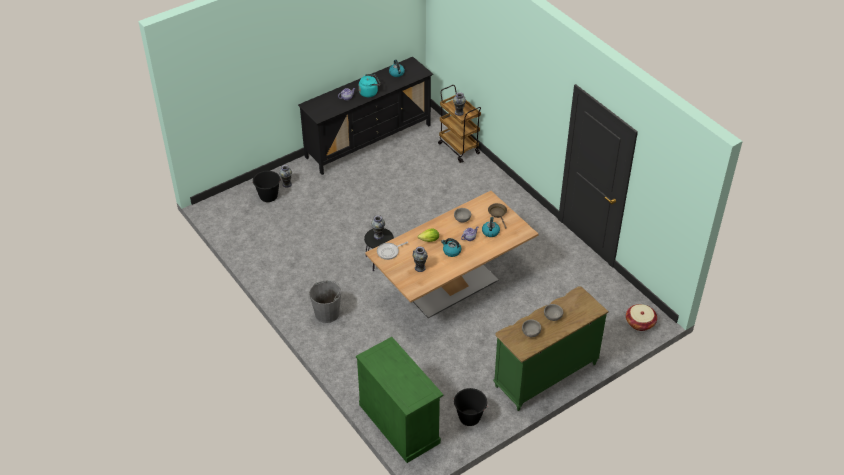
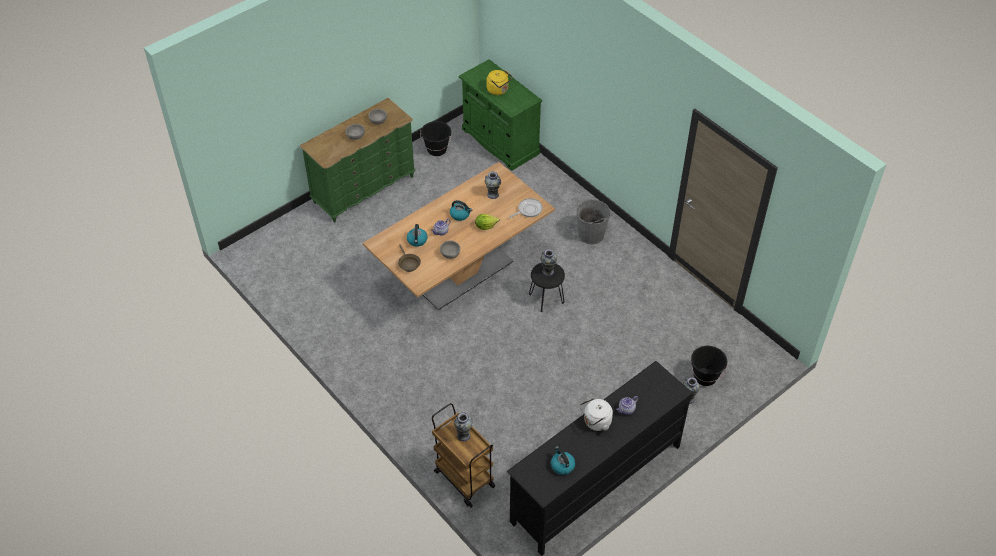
camera: 175 degrees right, 5 degrees up
turquoise kettle [359,74,380,97] -> white kettle [580,398,613,431]
basket [626,304,657,331] -> none
none -> yellow kettle [486,70,513,95]

